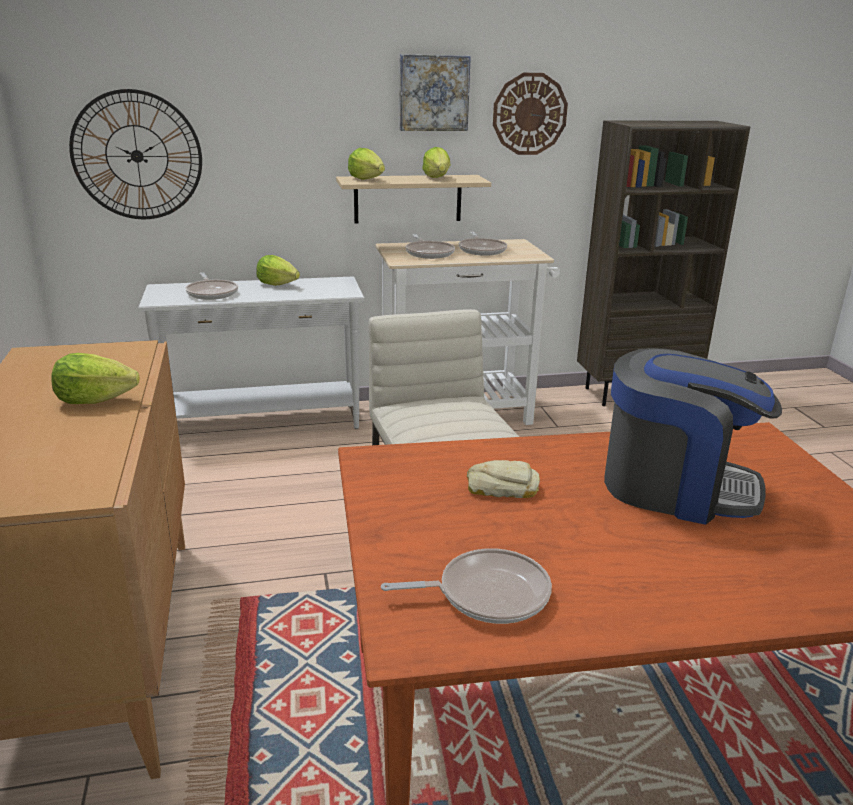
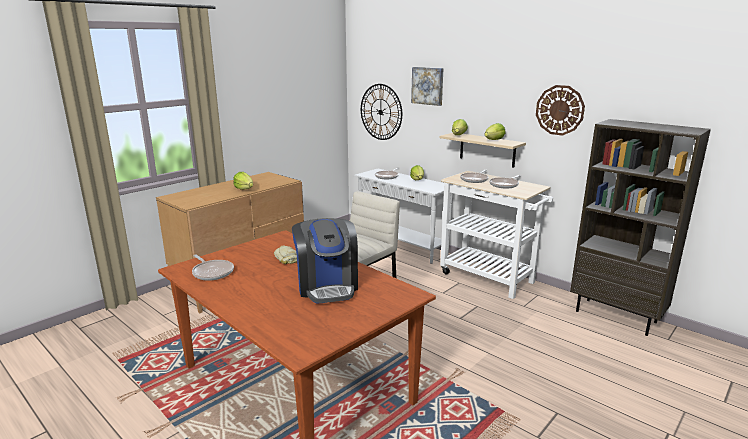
camera: 55 degrees right, 5 degrees down
picture [399,54,471,131] -> picture moved to [411,67,444,106]

